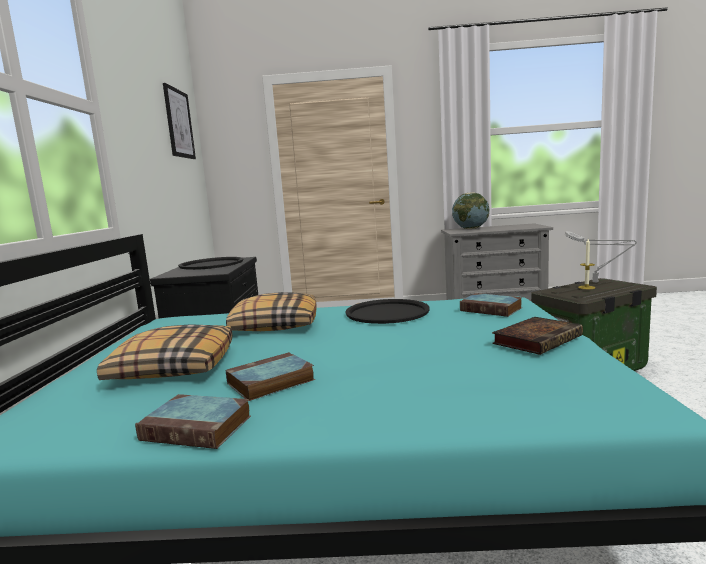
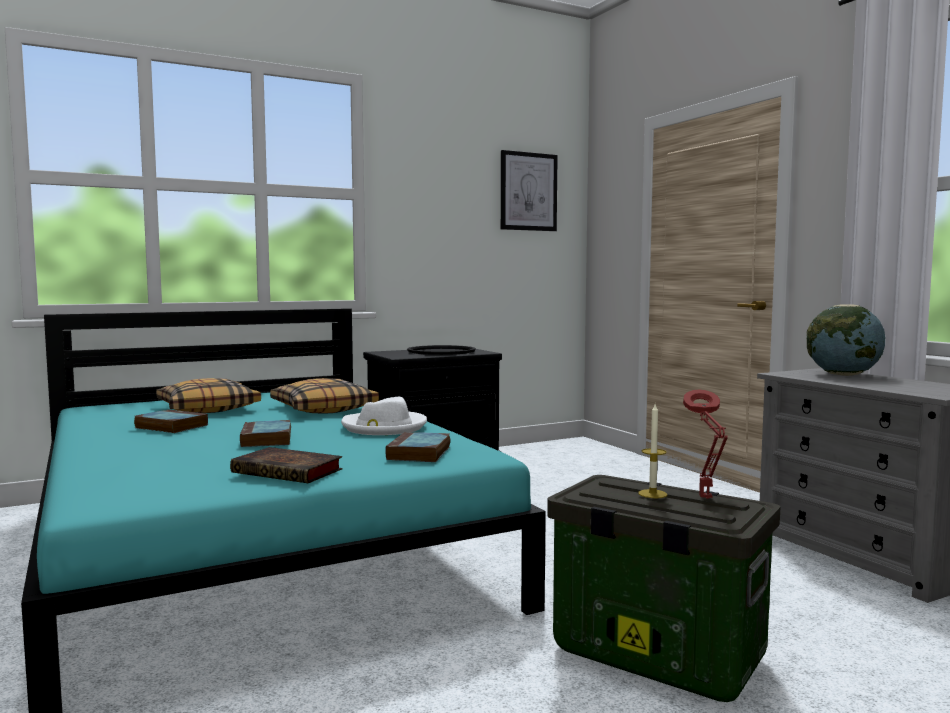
camera: 60 degrees right, 5 degrees down
book [135,394,251,449] -> book moved to [240,420,291,447]
black tray [345,299,430,324] -> white hat [341,397,427,435]
grey table lamp [565,231,637,283] -> red table lamp [683,390,728,499]

